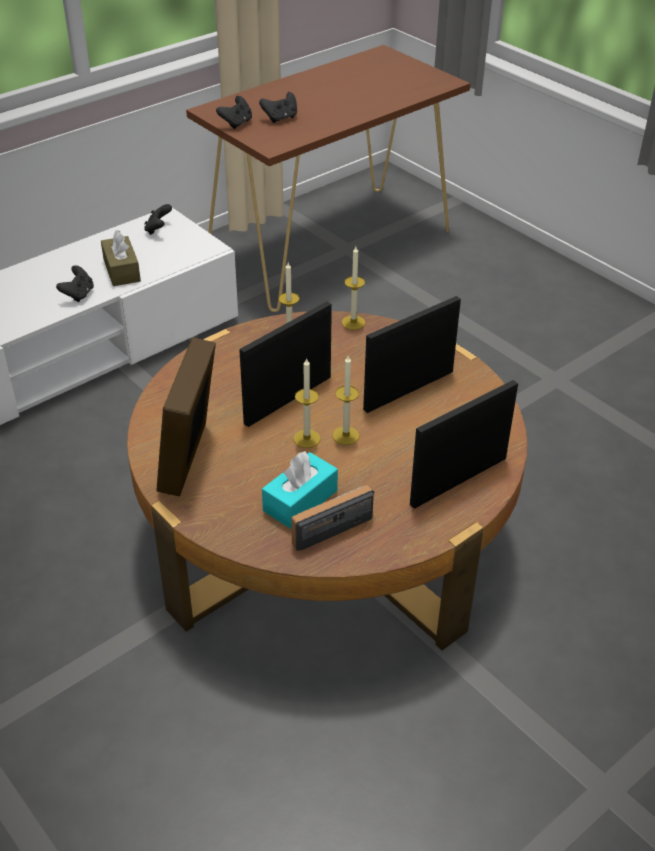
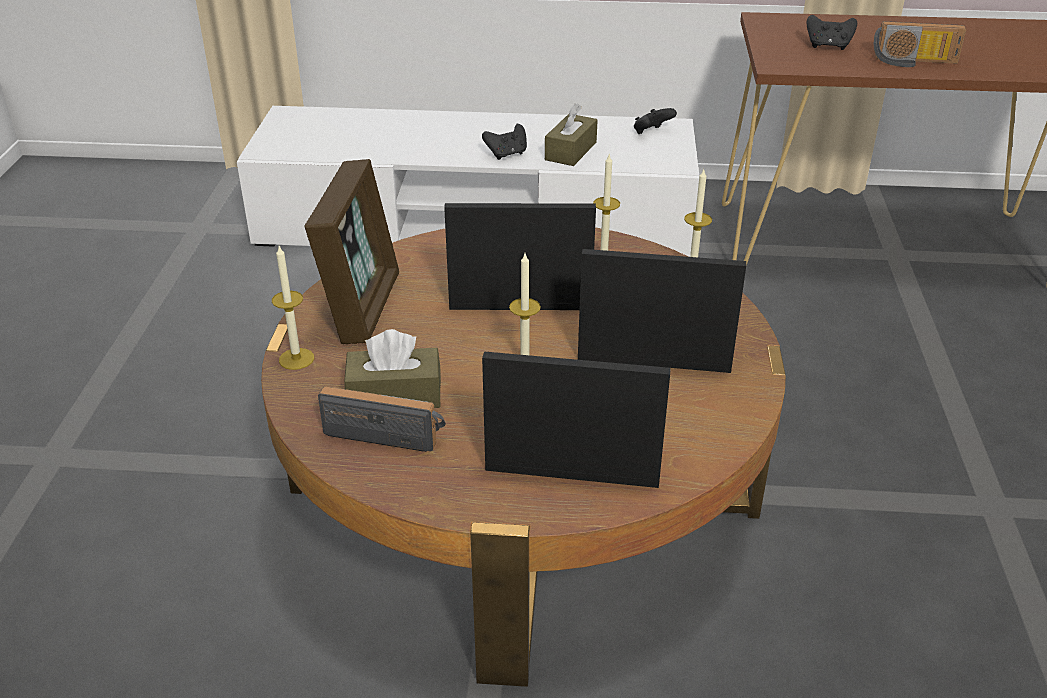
camera: 45 degrees right, 5 degrees down
picture frame [156,337,216,496] -> picture frame turned 135 degrees clockwise [305,159,399,344]
black game controller [216,96,252,129] -> none
turquoise tissue box [262,451,338,529] -> brown tissue box [344,329,441,408]
candle [293,358,321,448] -> candle moved to [272,246,314,370]
none -> radio [874,21,966,67]

